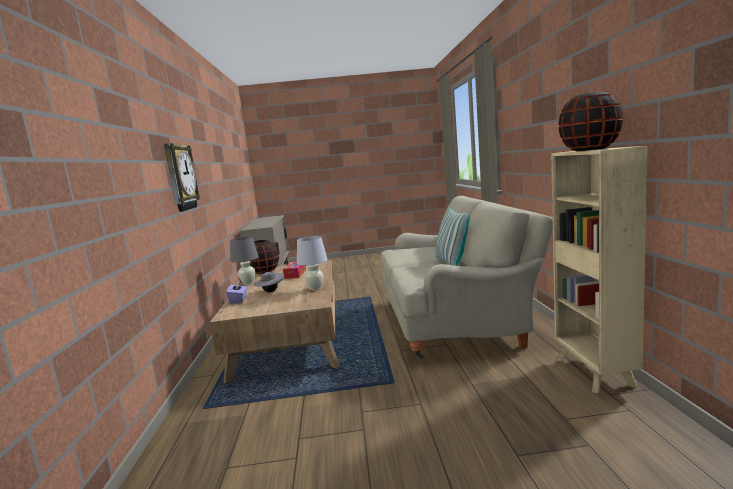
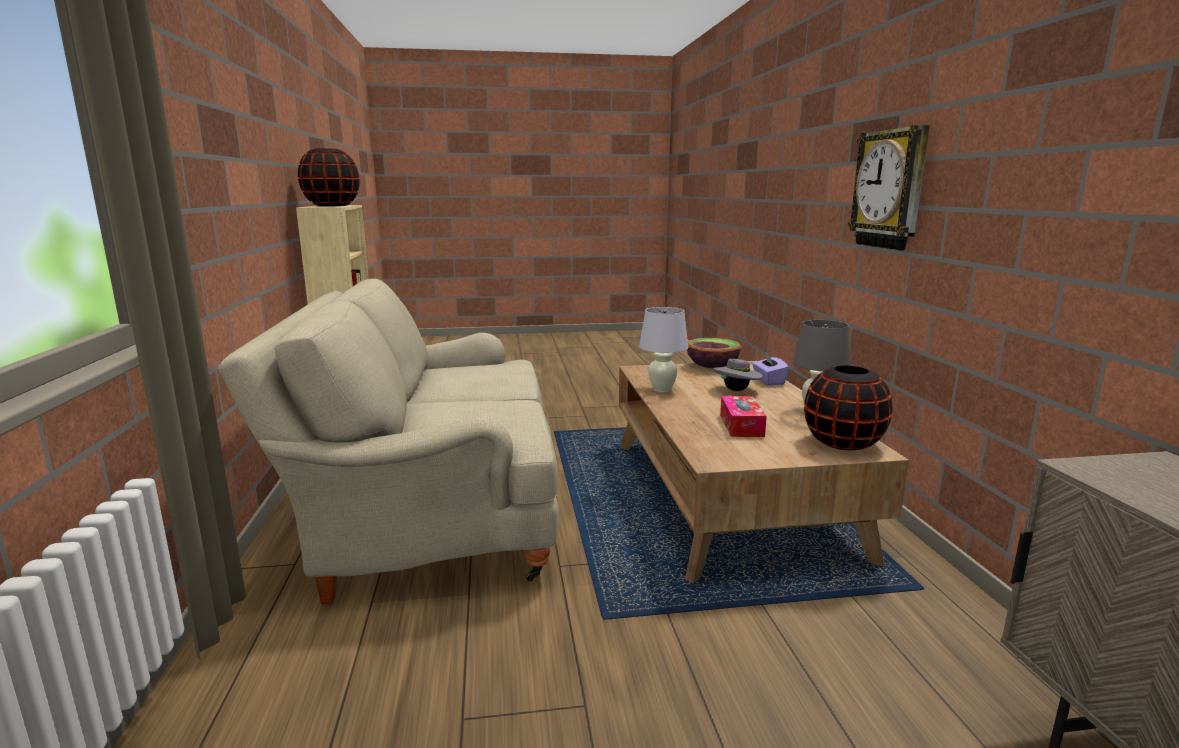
camera: 175 degrees right, 5 degrees up
pillow [435,208,470,266] -> none
none -> bowl [687,338,741,368]

